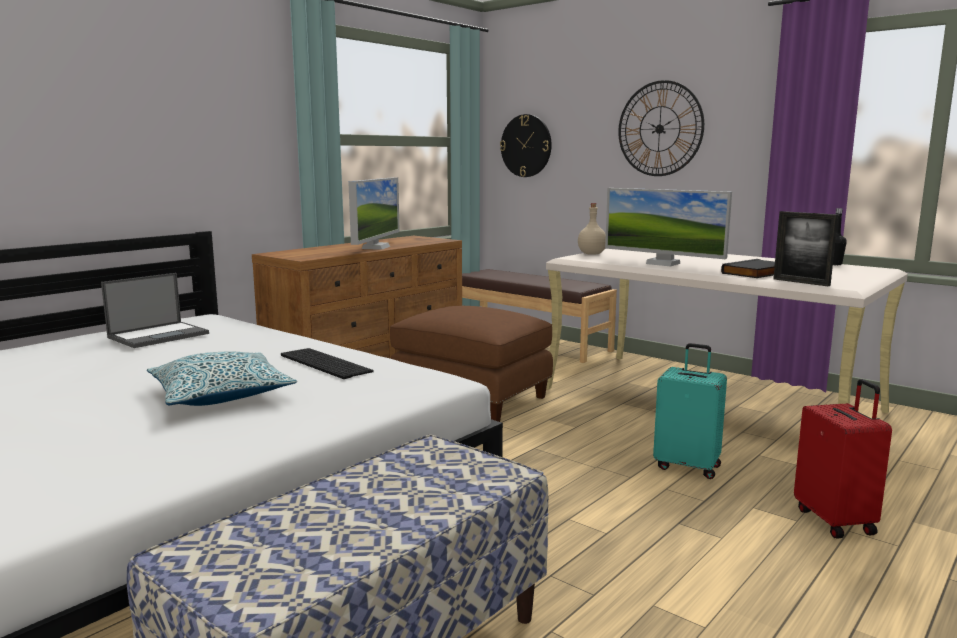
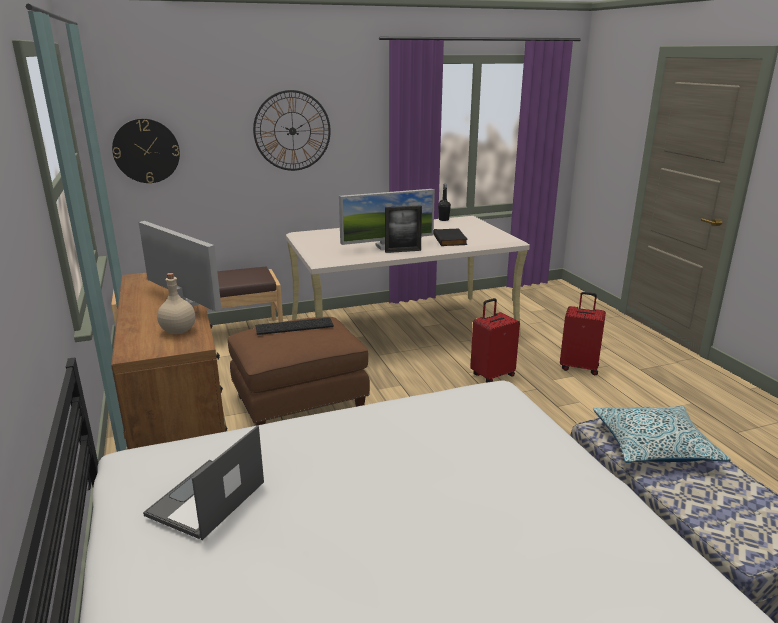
camera: 60 degrees left, 10 degrees up
laptop [101,273,209,348] -> laptop turned 135 degrees counterclockwise [143,425,264,540]
pillow [147,352,297,406] -> pillow moved to [593,406,730,463]
keyboard [281,348,374,379] -> keyboard moved to [255,317,334,335]
beige bottle [578,203,606,255] -> beige bottle moved to [157,273,195,334]
turquoise suitcase [653,343,727,479] -> red suitcase [470,298,520,382]
picture frame [773,211,838,286] -> picture frame moved to [385,205,422,253]

